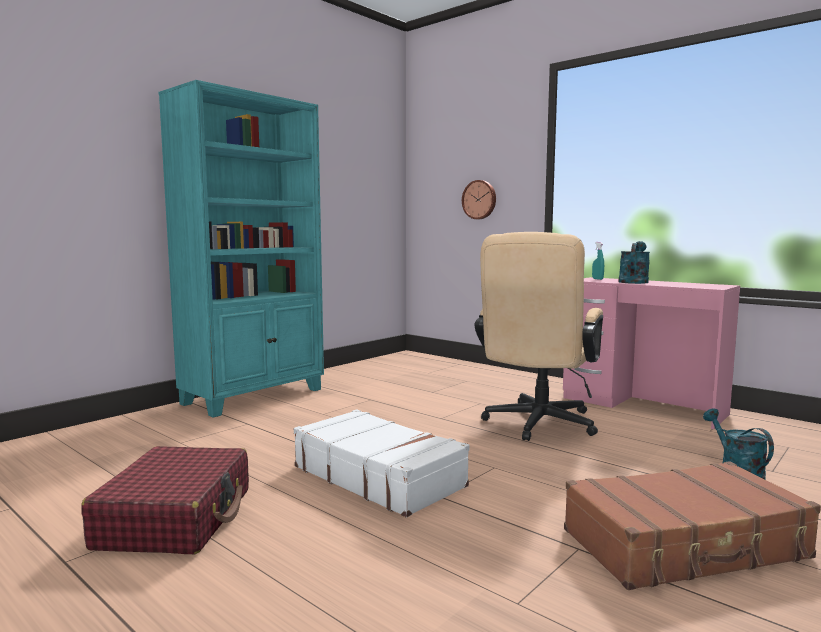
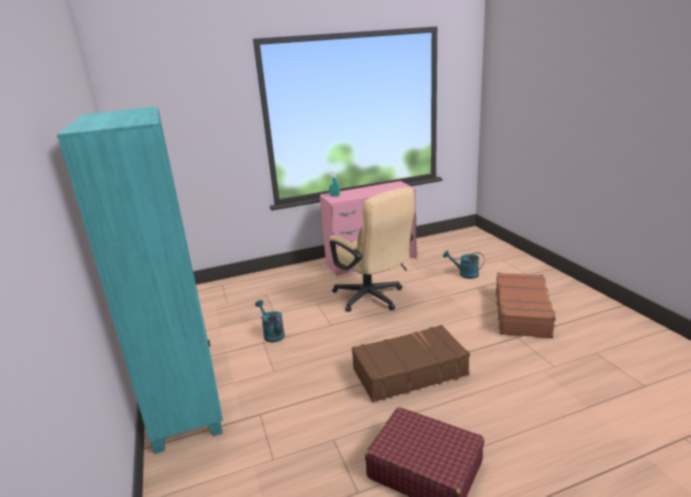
camera: 60 degrees left, 15 degrees up
white suitcase [294,410,470,518] -> brown suitcase [352,325,470,402]
wall clock [462,180,496,219] -> none
turquoise watering can [618,241,650,284] -> turquoise watering can moved to [255,300,285,342]

